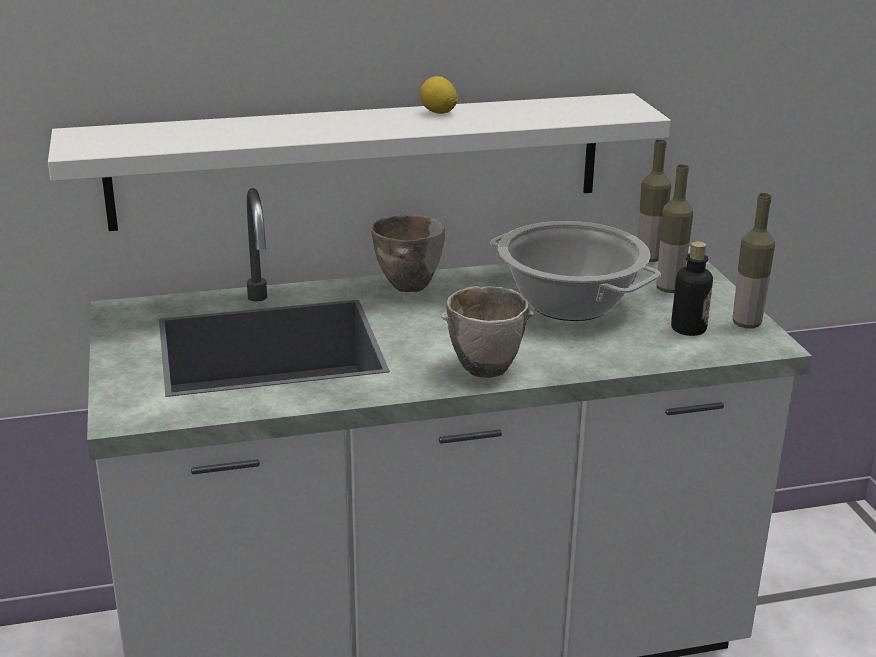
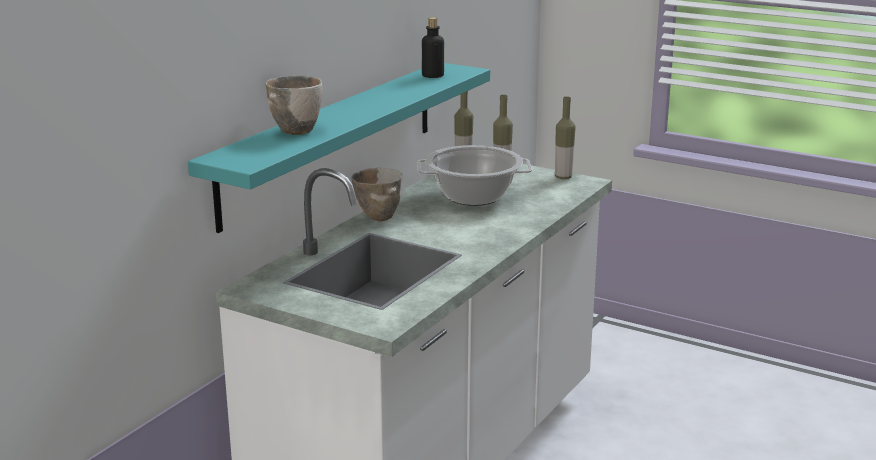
camera: 45 degrees left, 5 degrees down
white shelf [48,93,671,231] -> turquoise shelf [188,63,490,233]
lemon [420,76,457,114] -> none
bowl [441,286,534,378] -> bowl moved to [265,75,323,135]
bottle [671,241,713,336] -> bottle moved to [422,17,444,78]

